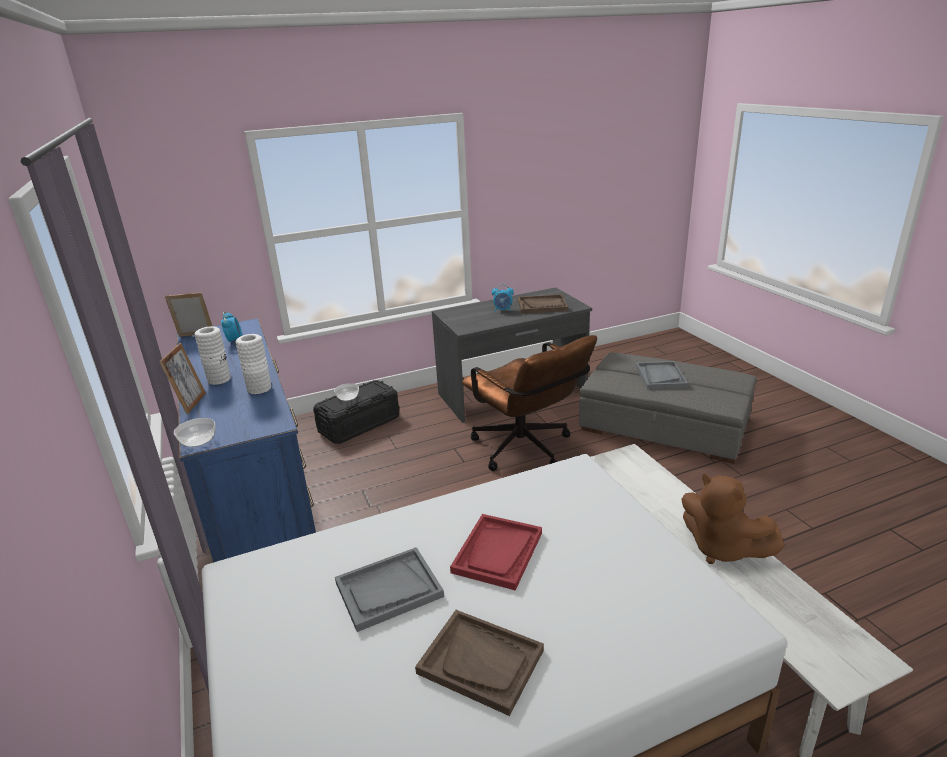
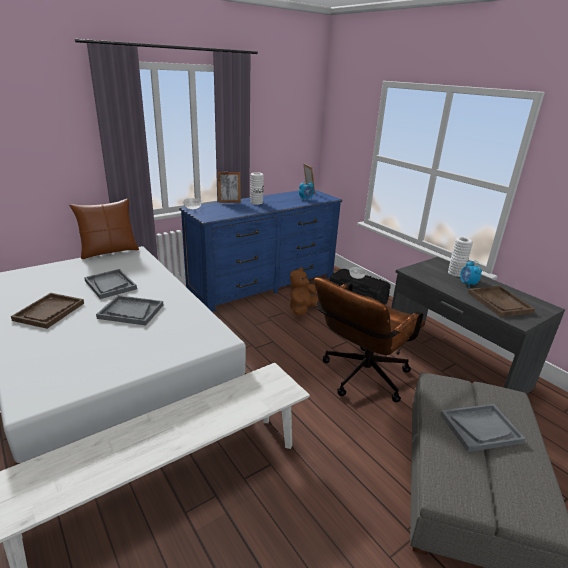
camera: 75 degrees right, 0 degrees up
white vase [235,334,271,394] -> white vase moved to [448,237,473,277]
red tray [450,514,542,591] -> grey tray [96,295,164,326]
brown plush toy [682,474,785,564] -> brown plush toy moved to [290,267,318,316]
none -> brown pillow [69,199,139,259]

